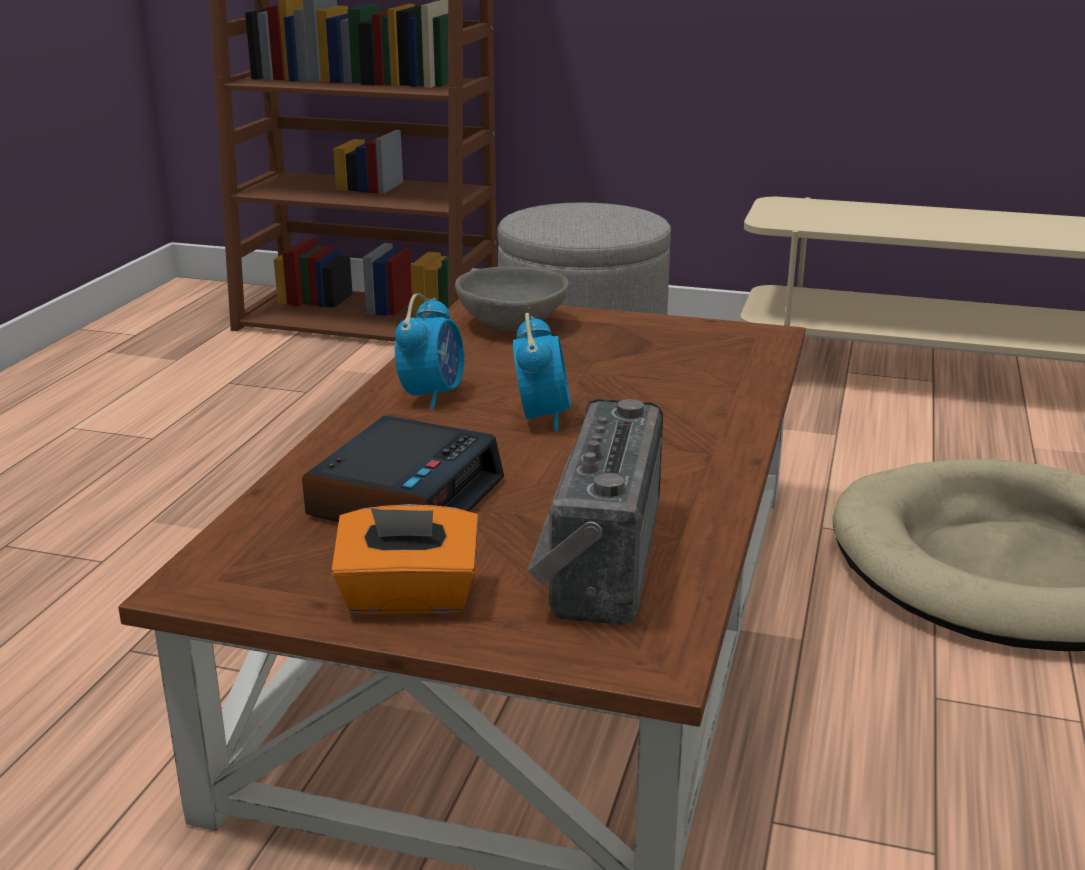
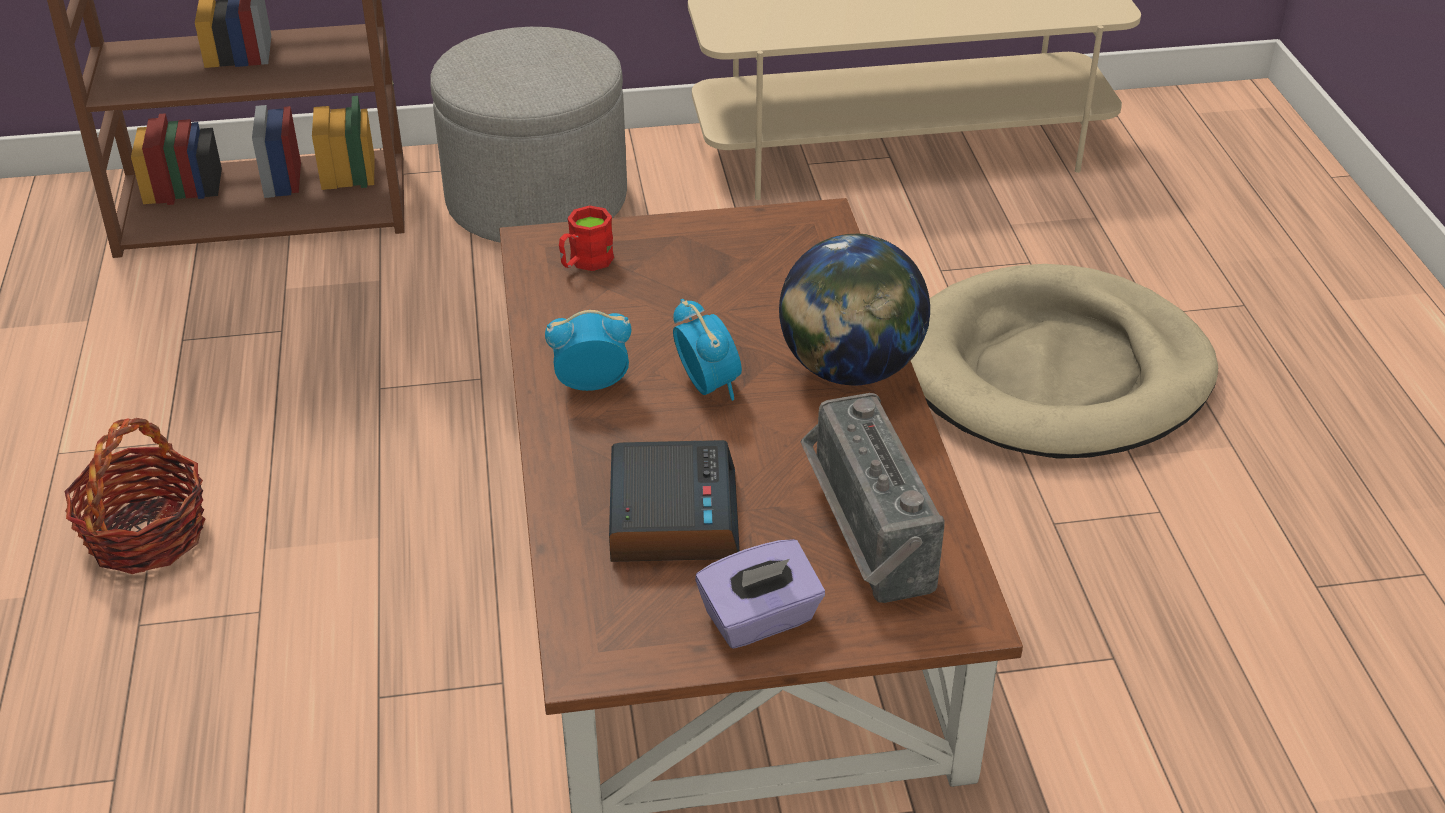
camera: 25 degrees left, 15 degrees up
orange tissue box [331,504,479,614] -> purple tissue box [695,539,825,649]
alarm clock [395,293,464,410] -> alarm clock turned 90 degrees counterclockwise [545,310,631,391]
grey bowl [455,266,569,331] -> red mug [559,205,614,271]
none -> basket [65,418,205,574]
none -> globe [779,234,930,385]

